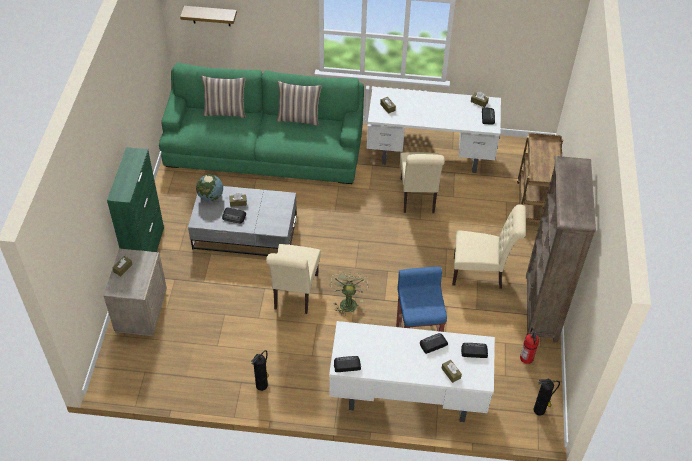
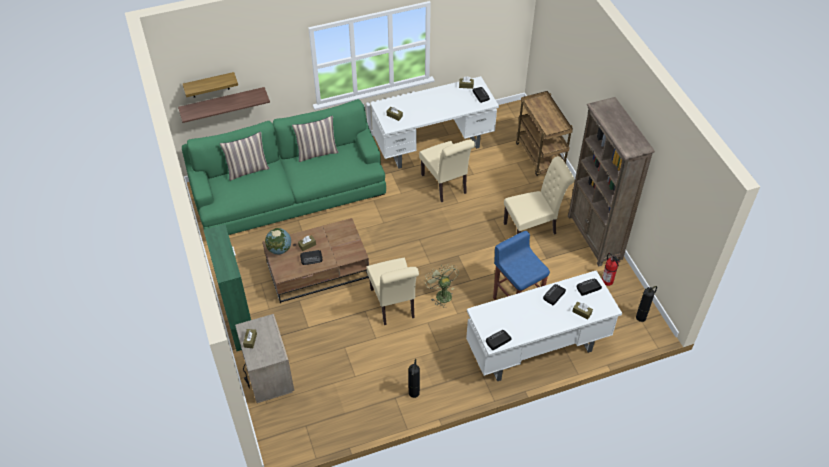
camera: 25 degrees left, 0 degrees up
grey coffee table [188,186,297,256] -> brown coffee table [263,218,369,303]
none -> shelf [178,87,270,123]

